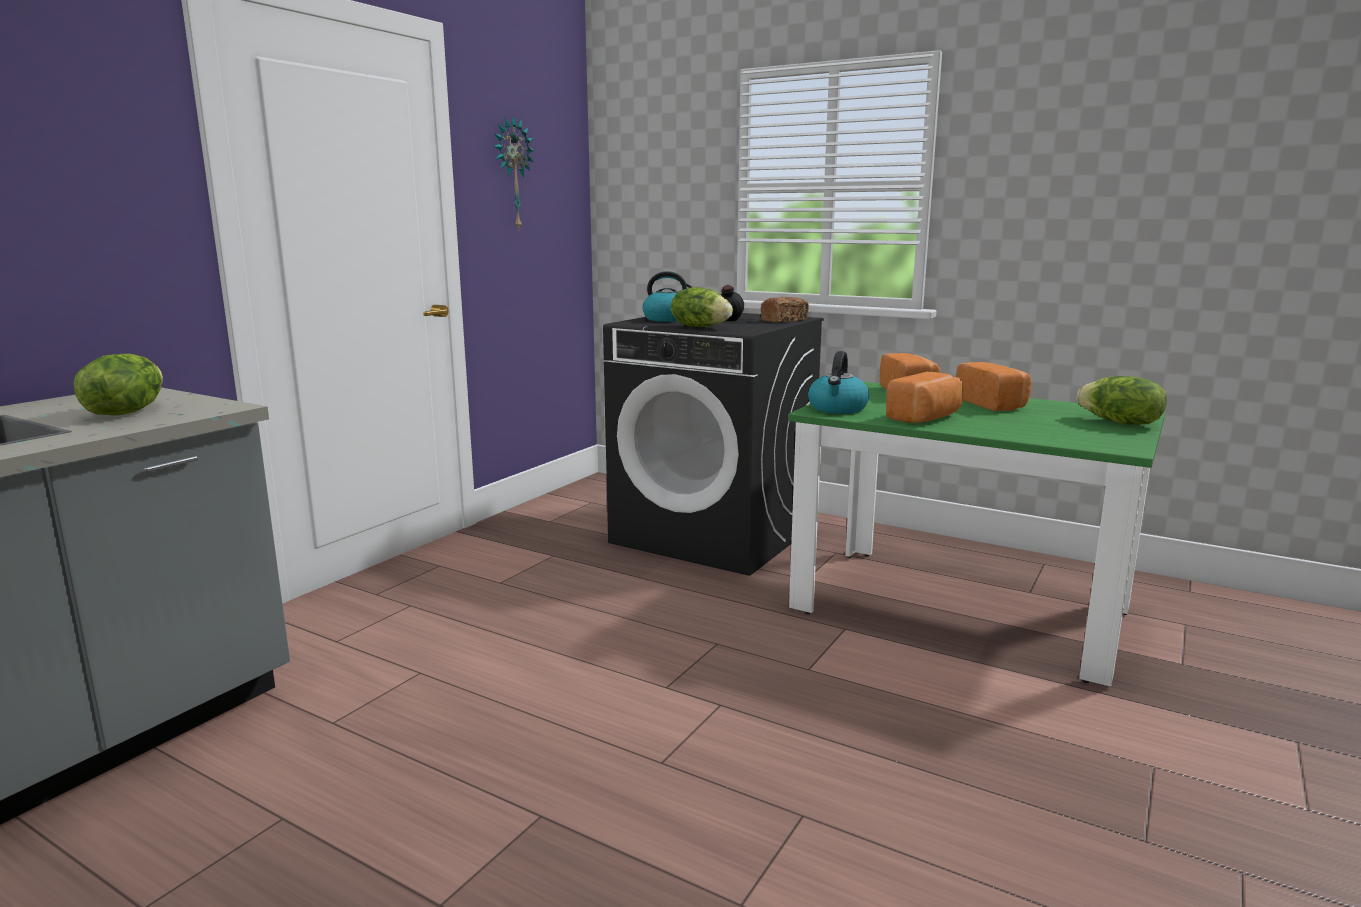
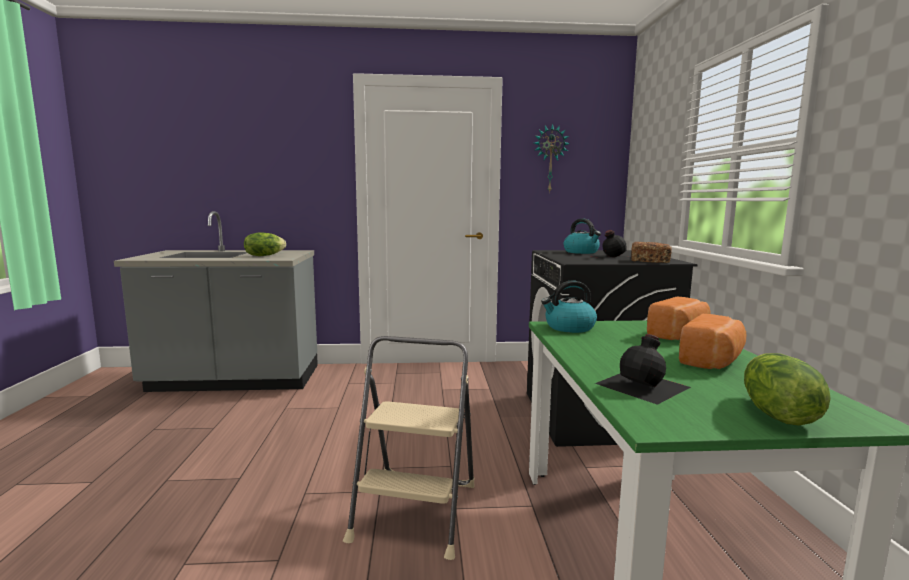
camera: 55 degrees right, 5 degrees down
lettuce [671,287,733,327] -> none
bread [886,372,963,423] -> none
none -> beige step ladder [343,336,474,560]
none -> black bottle [595,334,691,405]

